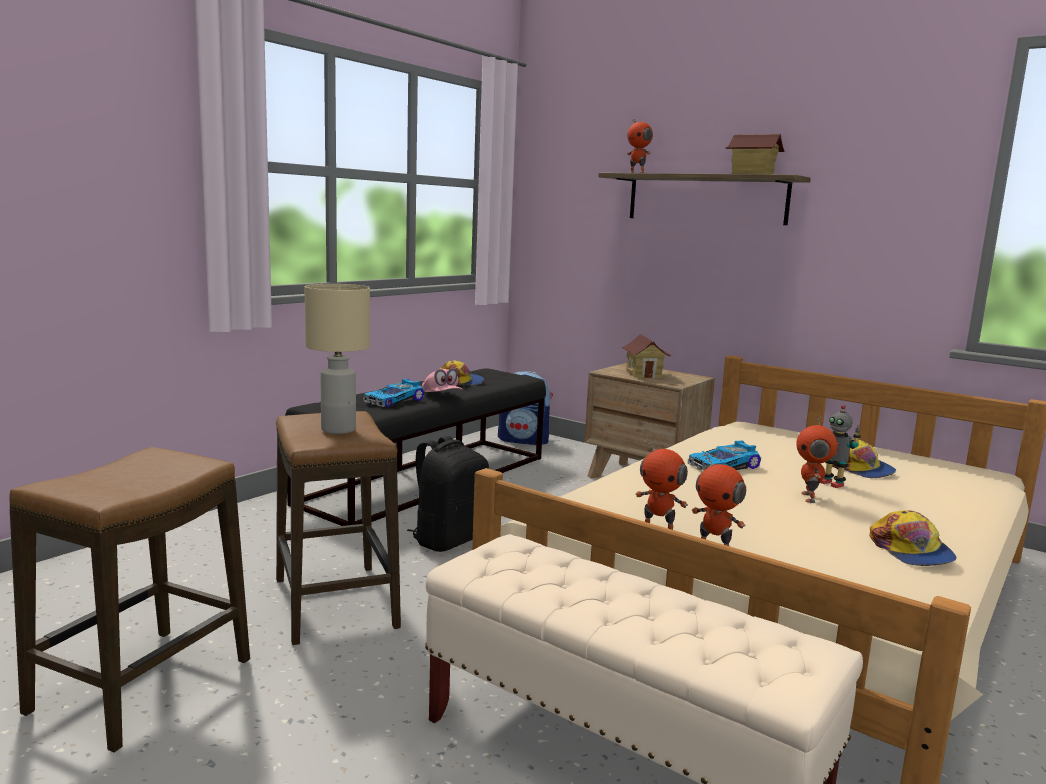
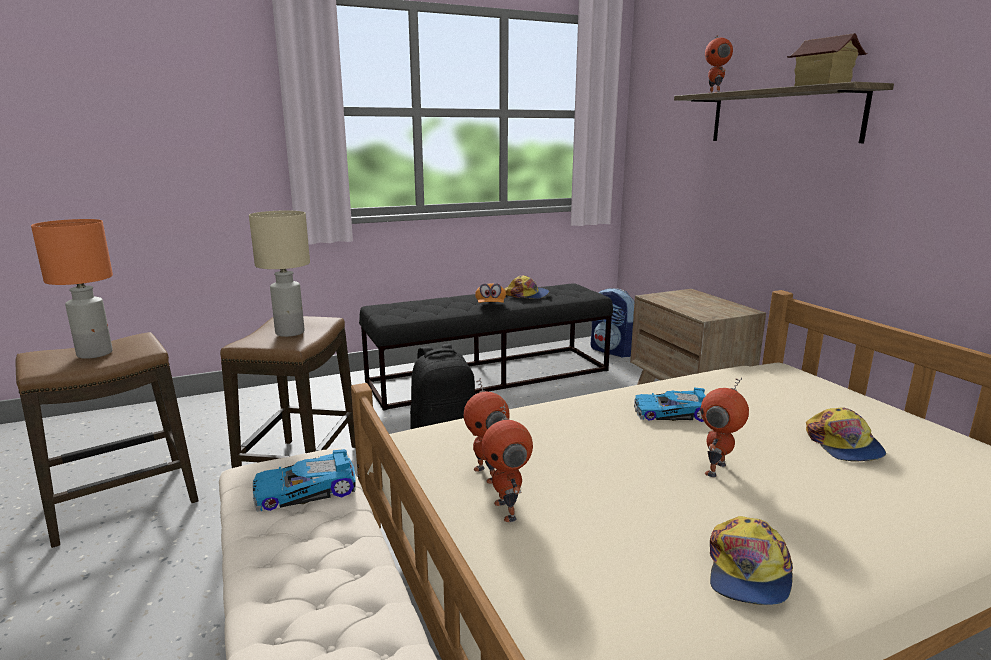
camera: 30 degrees right, 5 degrees up
toy car [363,379,425,407] -> toy car moved to [253,449,356,512]
pink cap [422,368,462,392] -> orange cap [475,283,506,303]
toy house [621,334,672,378] -> none
toy robot [820,405,861,488] -> none
none -> orange table lamp [31,219,113,359]

